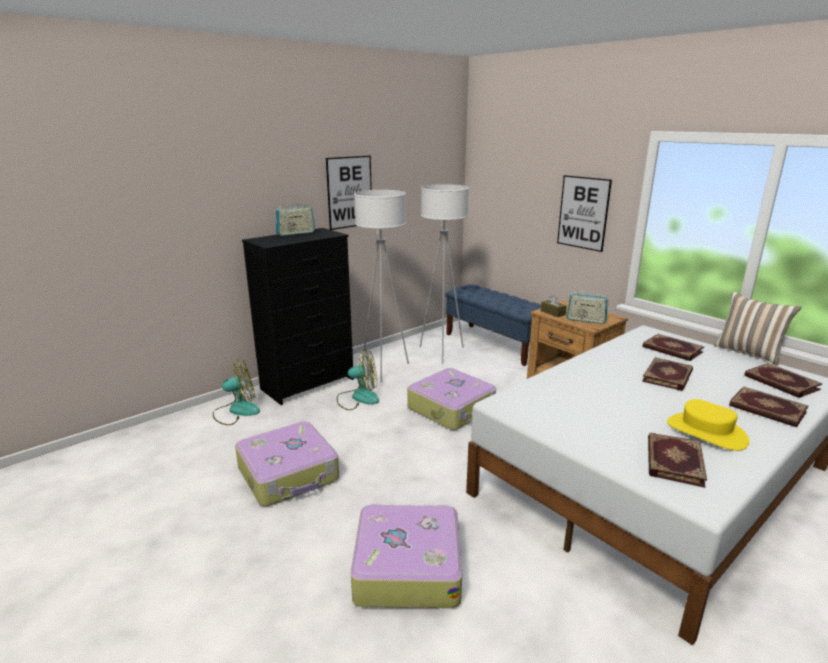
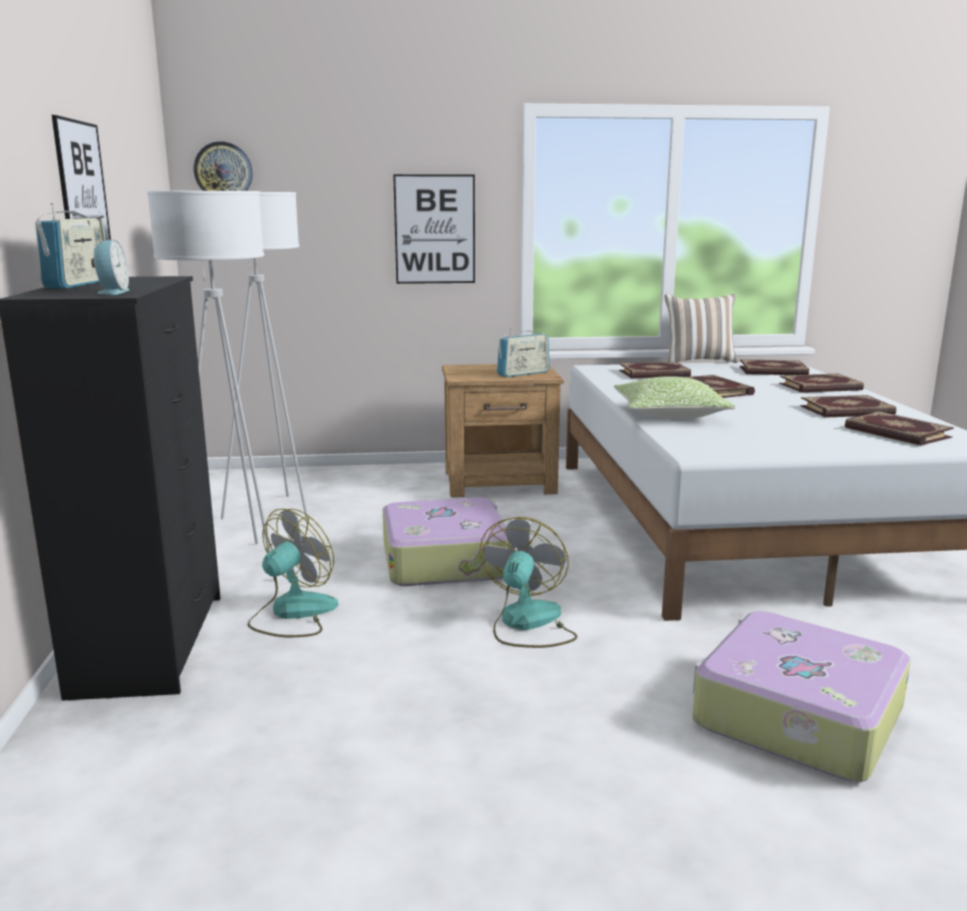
camera: 55 degrees left, 5 degrees down
fan [213,359,260,425] -> fan moved to [480,517,577,648]
suitcase [235,422,339,506] -> none
blue bench [445,285,541,366] -> none
brown tissue box [541,295,567,317] -> none
yellow hat [667,399,749,451] -> book [800,395,896,418]
none -> alarm clock [91,239,129,295]
none -> wall clock [194,141,253,191]
none -> pillow [614,376,736,419]

